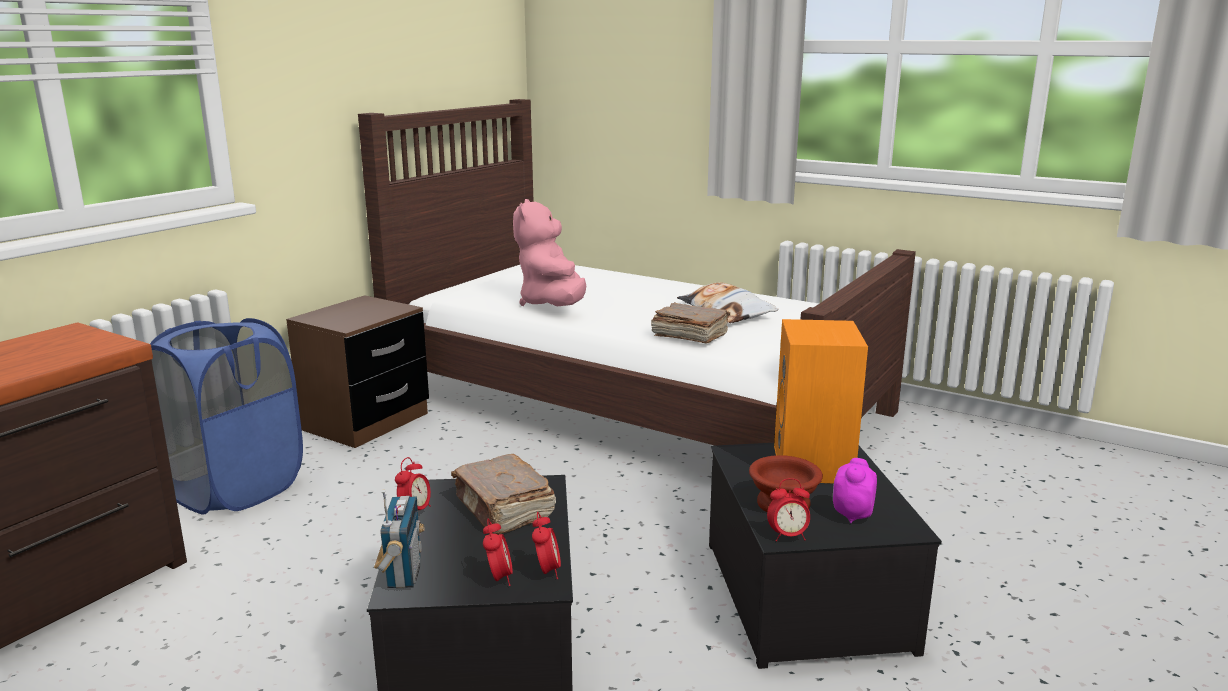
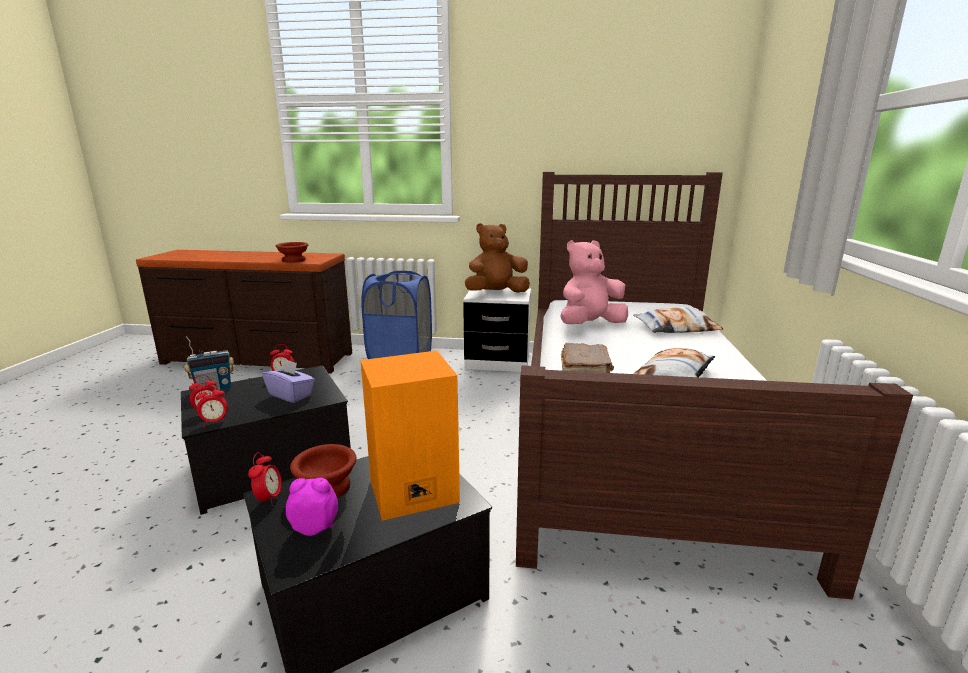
camera: 65 degrees right, 0 degrees up
brown nightstand [286,295,429,448] -> white nightstand [463,288,531,372]
brown book [451,454,556,535] -> purple tissue box [262,359,315,403]
alarm clock [767,478,810,542] -> alarm clock turned 150 degrees counterclockwise [248,452,282,506]
none -> brown bowl [275,242,309,263]
none -> brown plush toy [465,223,530,293]
none -> pillow [633,307,723,333]

